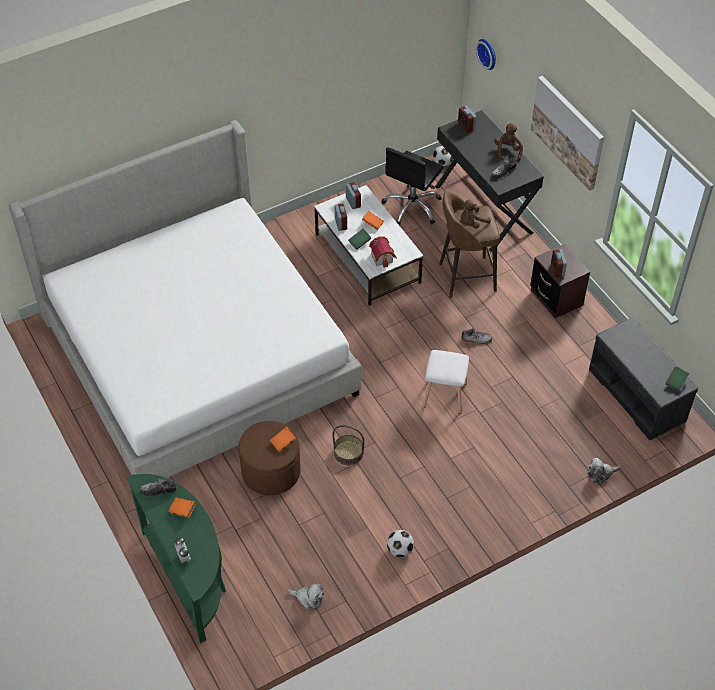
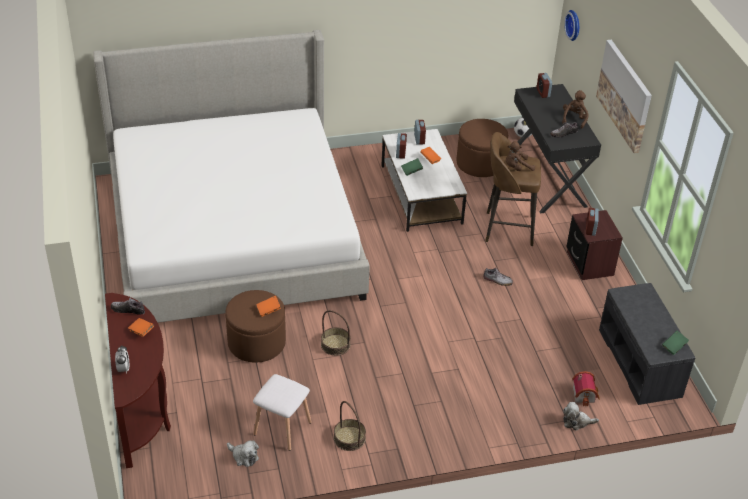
camera: 15 degrees right, 10 degrees down
green console table [127,474,226,643] -> brown console table [105,293,171,468]
toy house [369,236,397,267] -> toy house moved to [572,371,600,406]
black office chair [382,147,444,226] -> brown ottoman [456,119,508,177]
football [387,530,414,558] -> basket [334,401,366,451]
white stool [423,350,469,414] -> white stool moved to [253,374,312,451]

